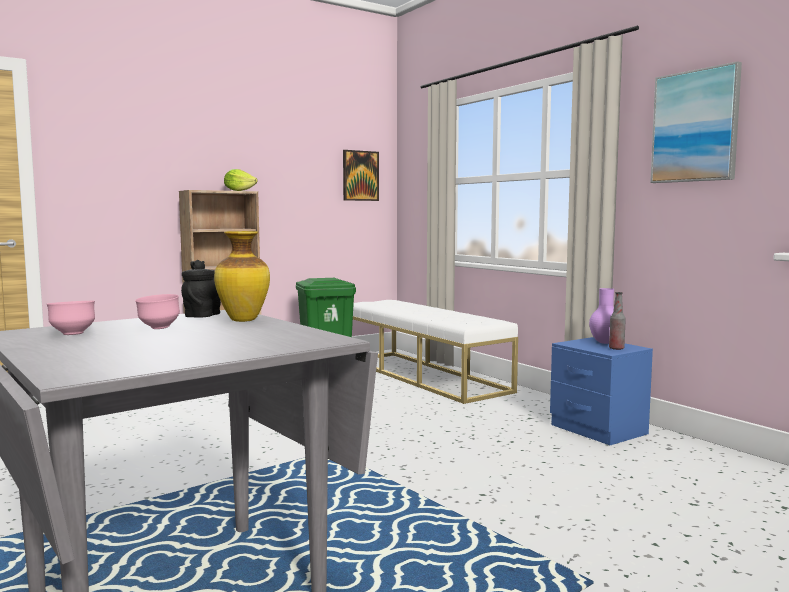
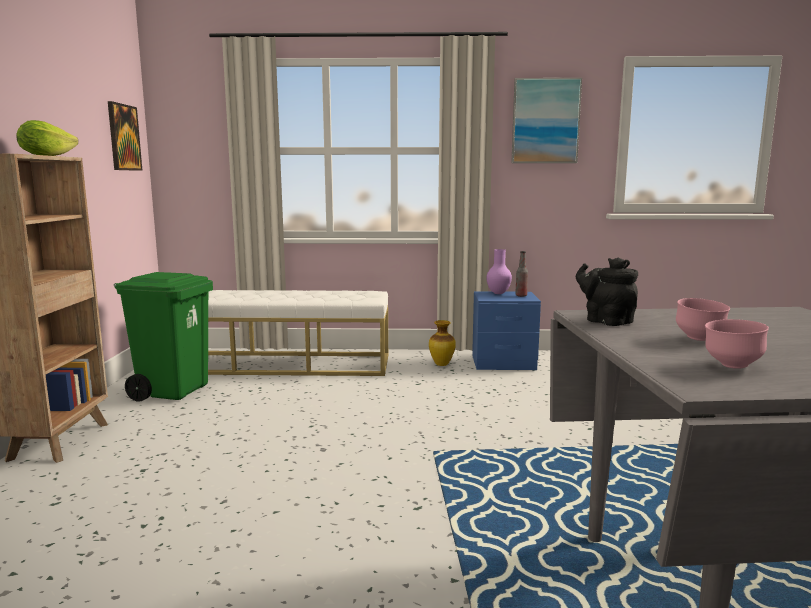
camera: 55 degrees left, 5 degrees up
vase [214,231,270,322] -> vase moved to [429,320,456,366]

